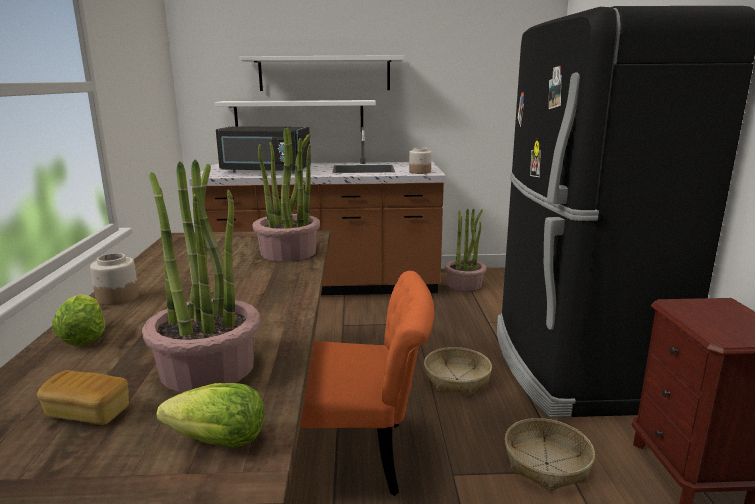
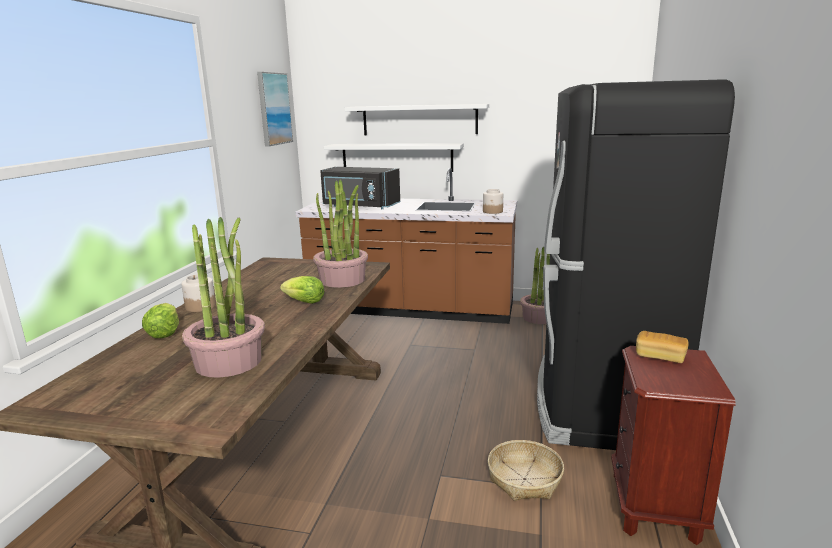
camera: 15 degrees right, 0 degrees up
bread [37,370,129,425] -> bread moved to [636,331,689,363]
lettuce [157,383,265,448] -> lettuce moved to [280,276,324,304]
orange chair [300,271,434,496] -> none
basket [424,347,492,396] -> none
none -> picture [257,72,293,147]

